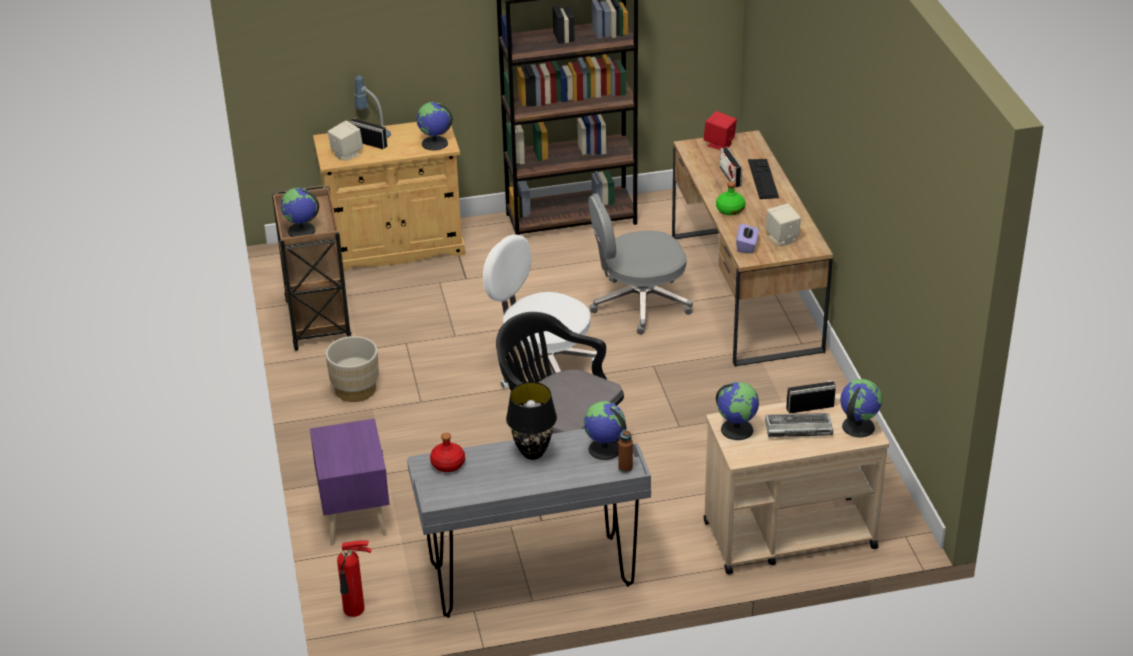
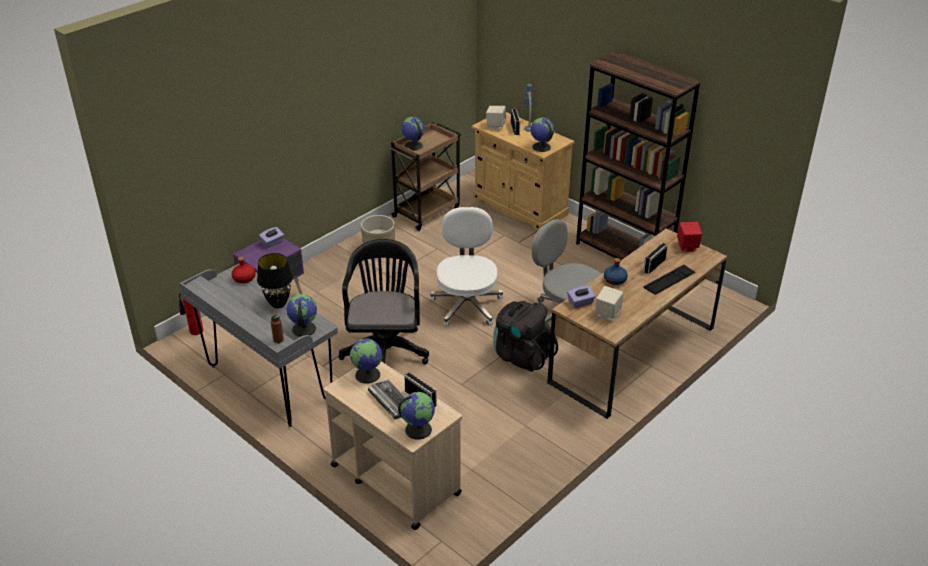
camera: 55 degrees right, 0 degrees up
green bottle [716,181,745,215] -> blue bottle [604,258,628,285]
none -> purple tissue box [259,227,284,248]
none -> black backpack [493,301,558,372]

